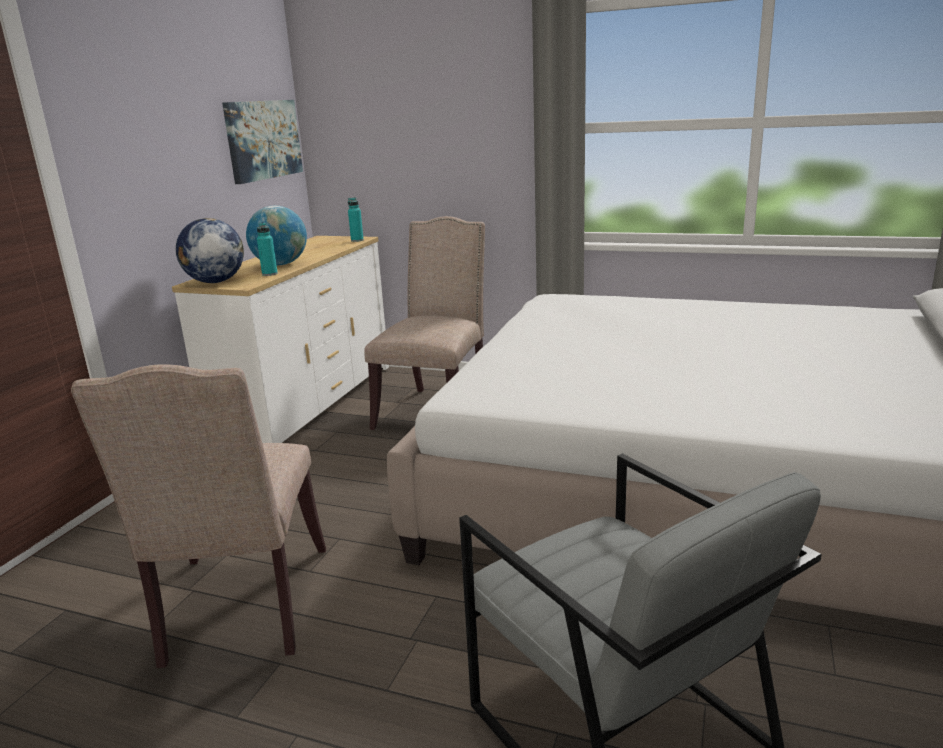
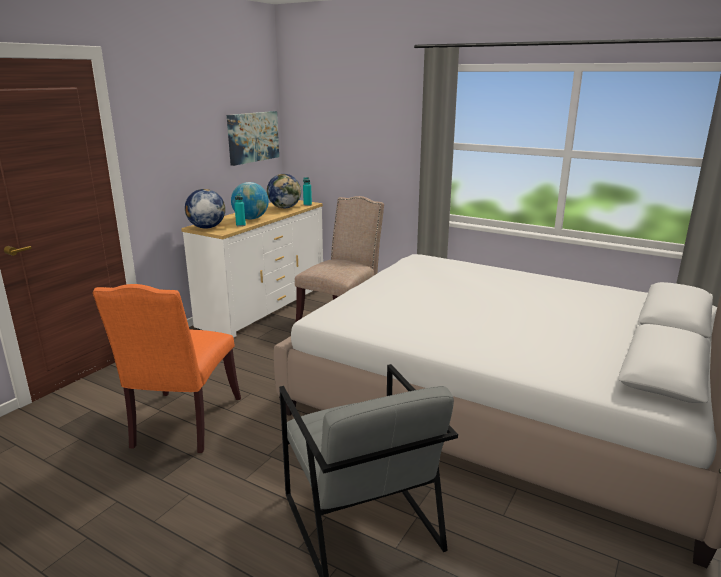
camera: 10 degrees right, 0 degrees up
beige chair [71,364,326,668] -> orange chair [93,284,241,453]
none -> globe [267,174,301,208]

